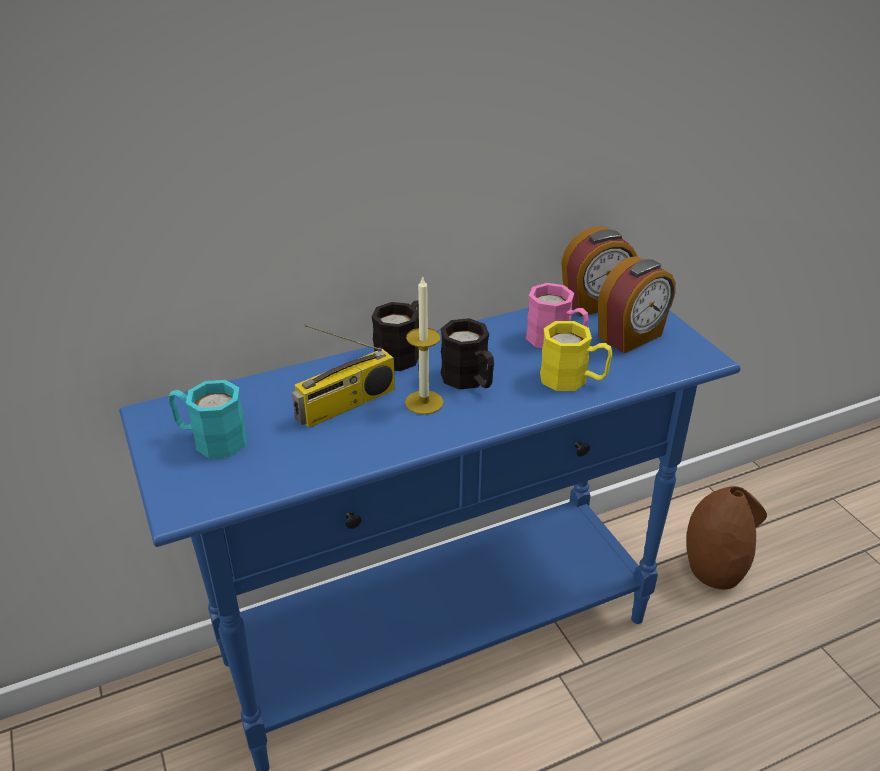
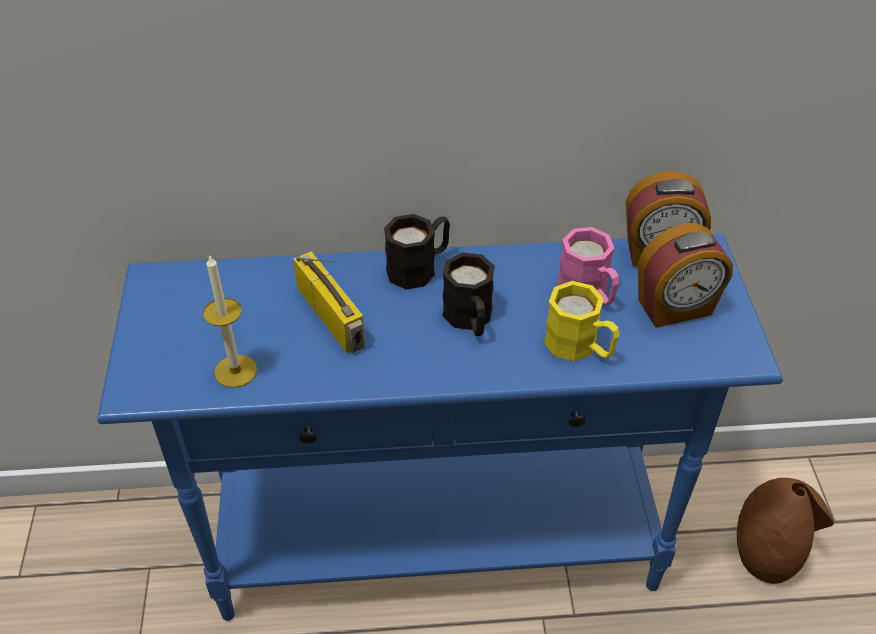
camera: 20 degrees right, 10 degrees up
turquoise mug [168,380,247,459] -> none
radio [292,325,395,428] -> radio turned 105 degrees counterclockwise [293,251,365,353]
candle [405,275,444,415] -> candle moved to [203,254,257,388]

